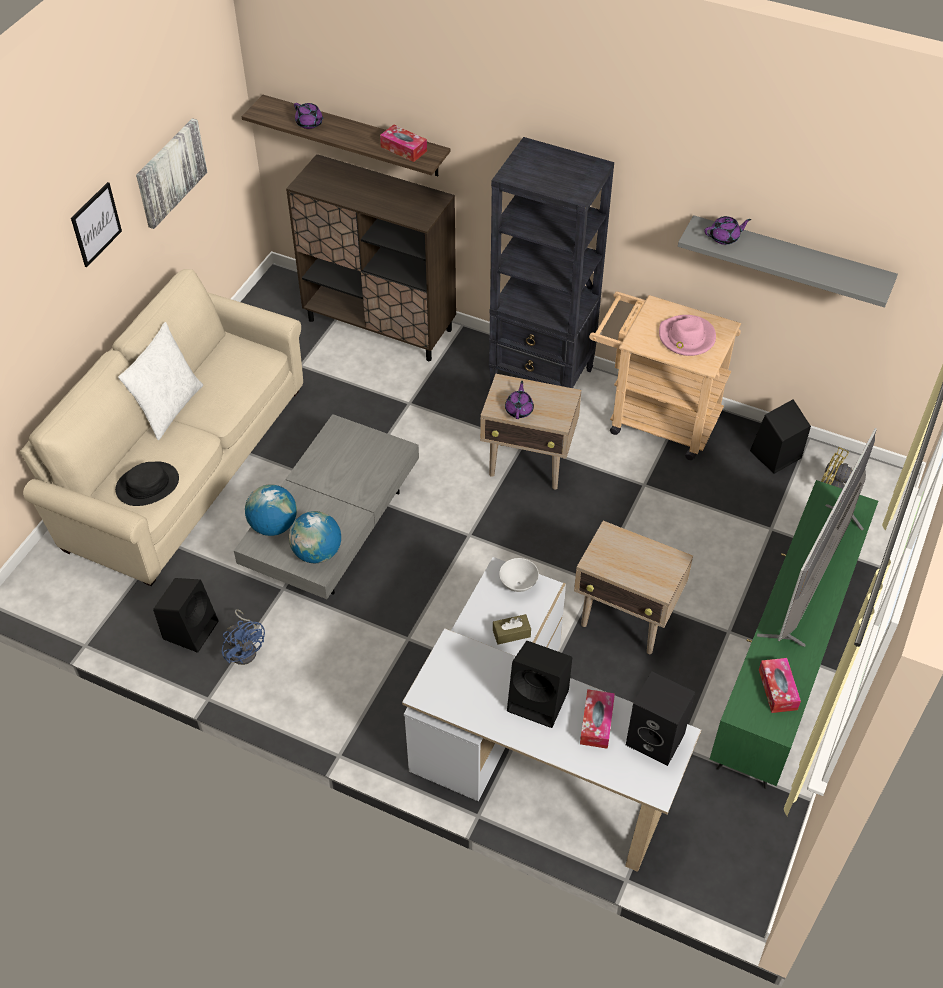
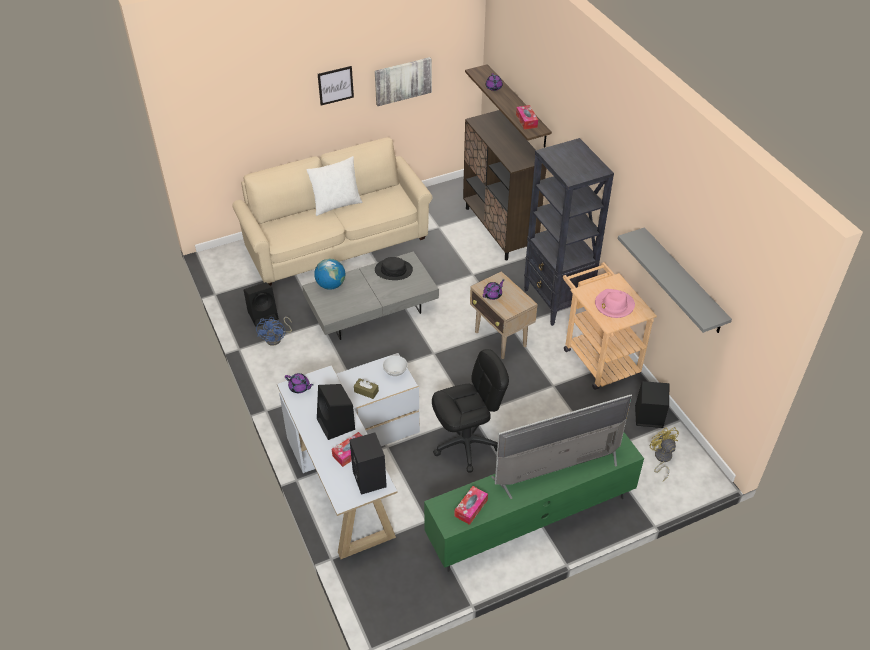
camera: 40 degrees right, 5 degrees down
black hat [115,462,179,506] -> black hat moved to [375,257,413,280]
globe [289,511,341,563] -> none
beige side table [574,521,693,654] -> black office chair [432,349,509,472]
purple teapot [705,216,751,245] -> purple teapot moved to [285,373,314,393]

